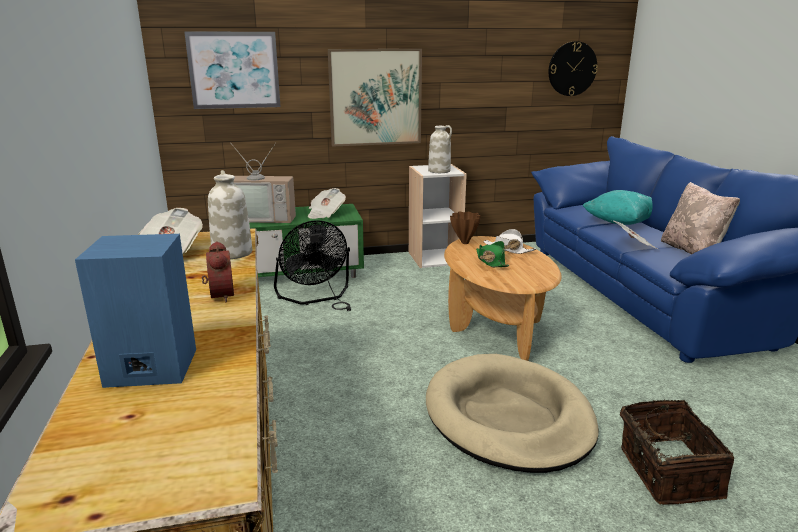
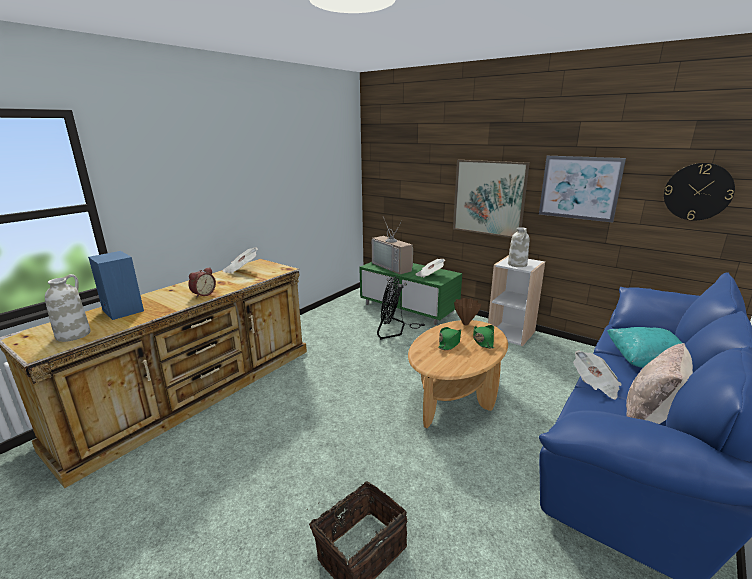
camera: 50 degrees right, 0 degrees up
picture [184,32,280,109] -> picture moved to [539,156,626,223]
white vase [208,170,252,259] -> white vase moved to [45,274,91,342]
black fan [274,221,351,311] -> black fan turned 105 degrees counterclockwise [377,276,424,340]
beige dog bed [426,354,599,473] -> none
white hat [483,229,536,254] -> green hat [473,325,494,349]

